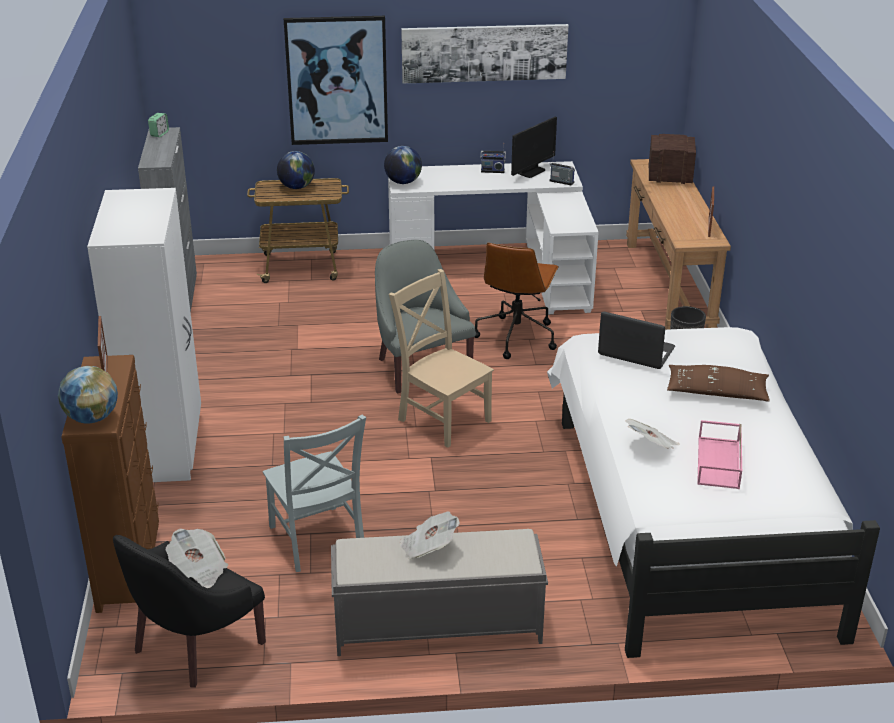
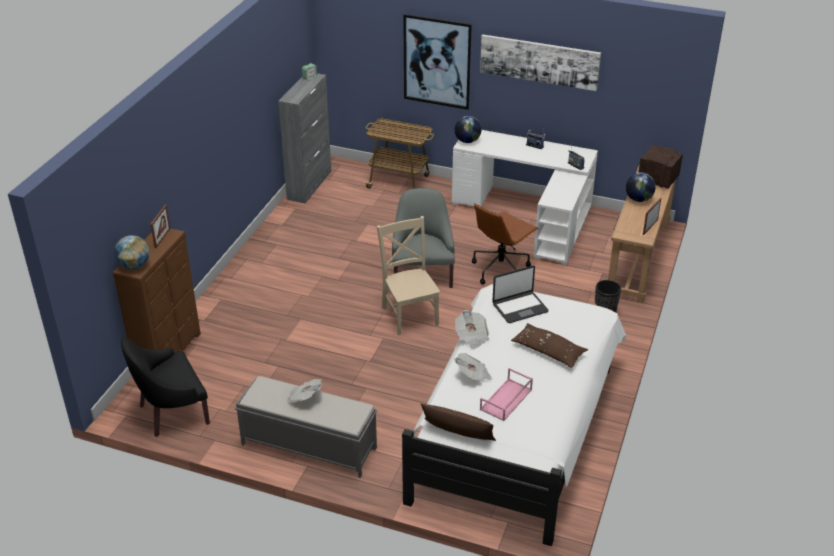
camera: 25 degrees right, 5 degrees up
white wardrobe [87,188,201,482] -> none
newspaper [166,528,228,588] -> newspaper moved to [455,310,489,349]
grey chair [263,415,366,572] -> none
globe [277,151,315,189] -> globe moved to [626,173,656,202]
monitor [511,117,557,178] -> none
laptop [598,312,675,369] -> laptop turned 105 degrees clockwise [492,266,549,323]
none -> brown pillow [421,403,496,441]

